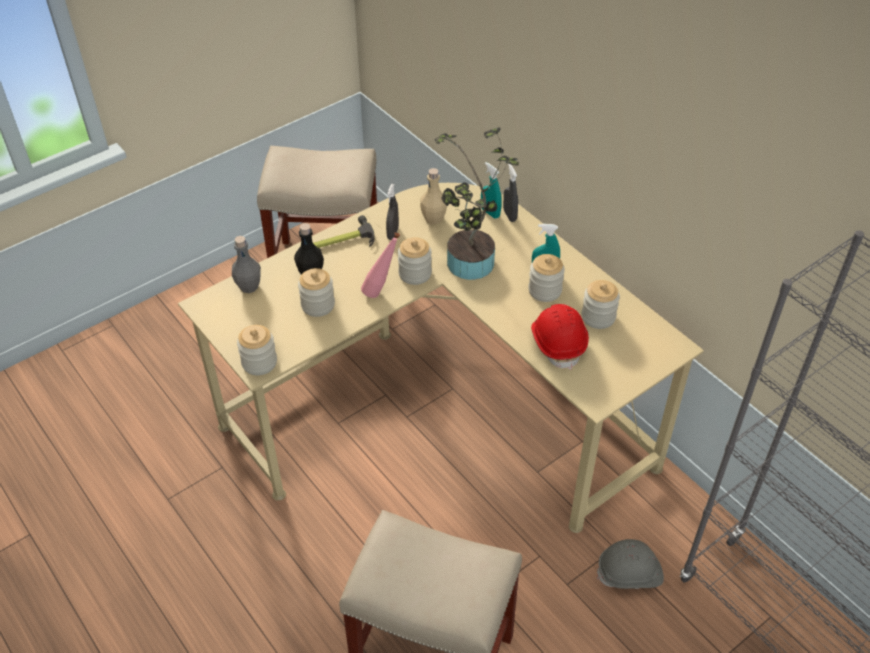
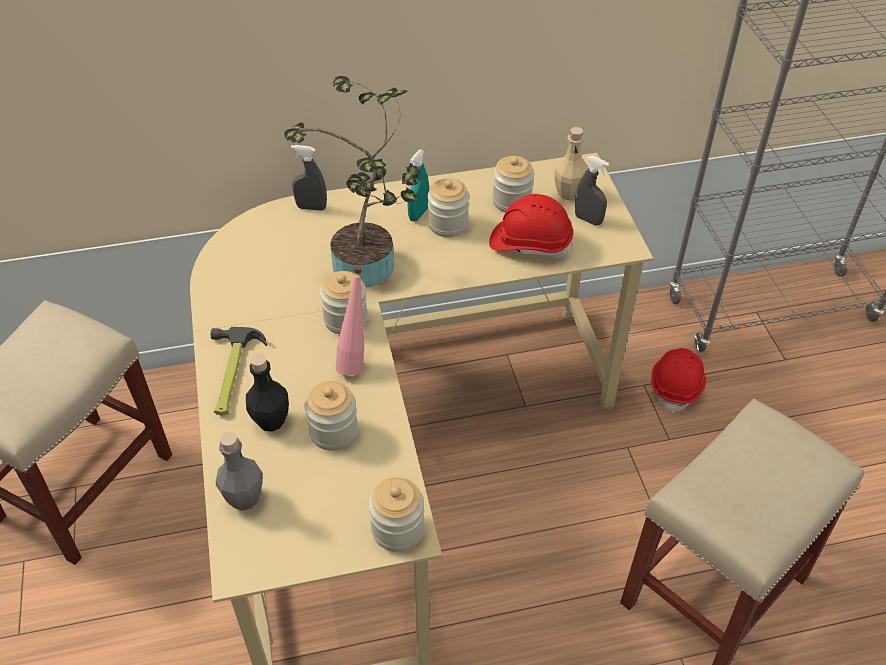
camera: 65 degrees left, 0 degrees up
grey spray bottle [386,184,399,240] -> grey spray bottle moved to [575,156,609,226]
beige bottle [420,168,447,225] -> beige bottle moved to [554,127,588,200]
turquoise spray bottle [481,162,502,219] -> none
grey hard hat [597,539,664,589] -> red hard hat [651,348,706,413]

